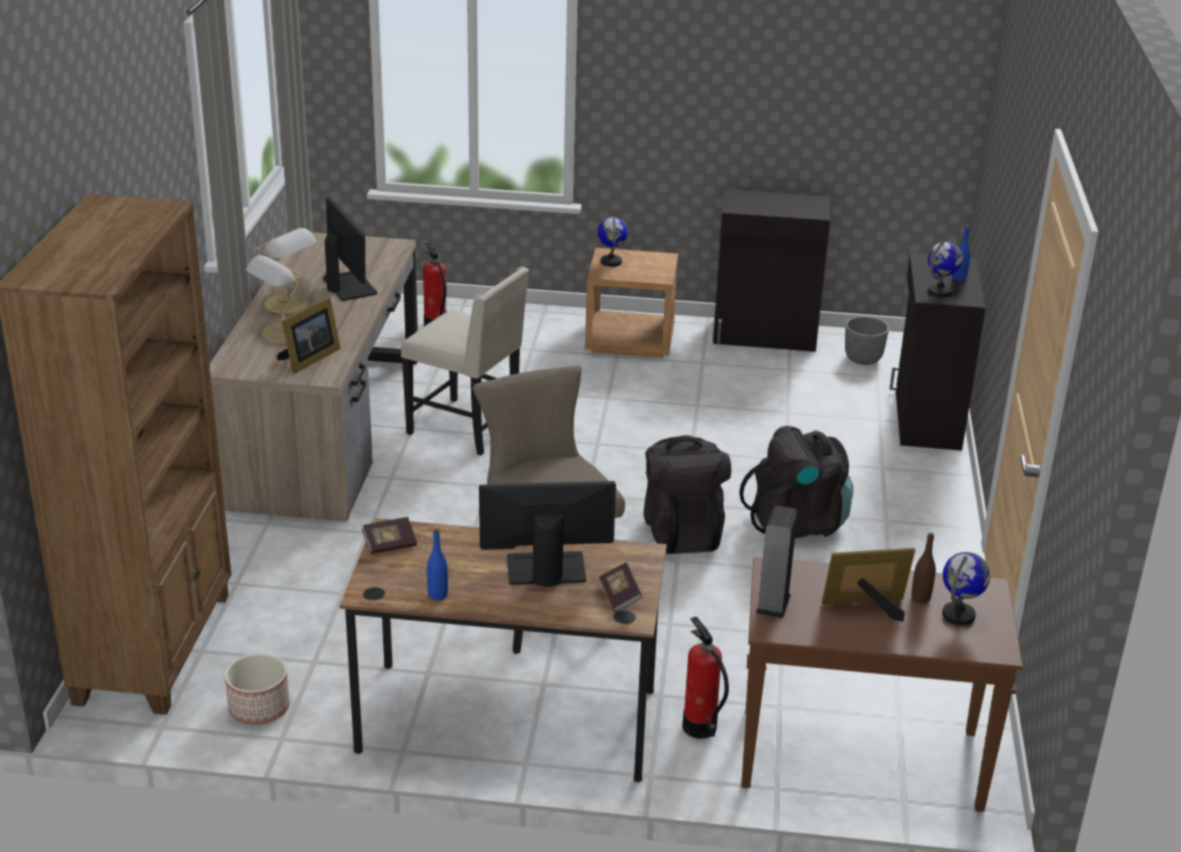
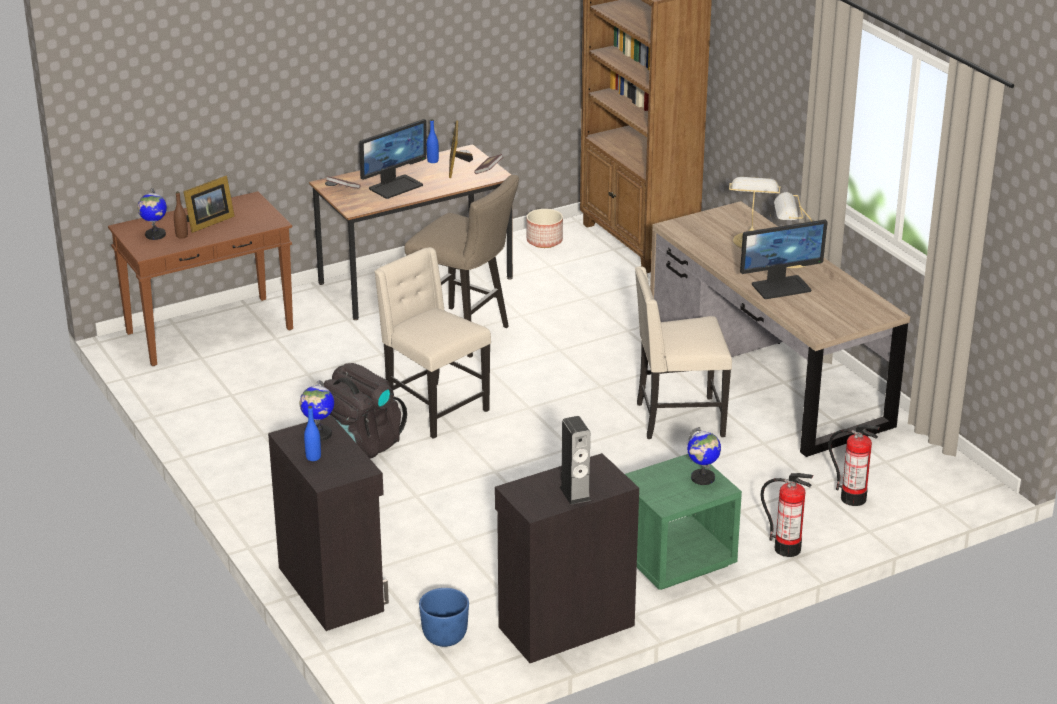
camera: 145 degrees right, 0 degrees up
picture frame [277,297,340,374] -> picture frame moved to [449,121,473,178]
monitor [323,198,377,301] -> monitor turned 45 degrees counterclockwise [740,220,828,299]
brown nightstand [585,248,678,358] -> green nightstand [625,454,742,590]
black backpack [643,435,731,554] -> beige chair [374,247,491,439]
fire extinguisher [682,616,729,739] -> fire extinguisher moved to [760,473,814,557]
speaker [756,506,798,619] -> speaker moved to [560,416,591,505]
grey planter [845,316,889,365] -> blue planter [419,588,469,647]

